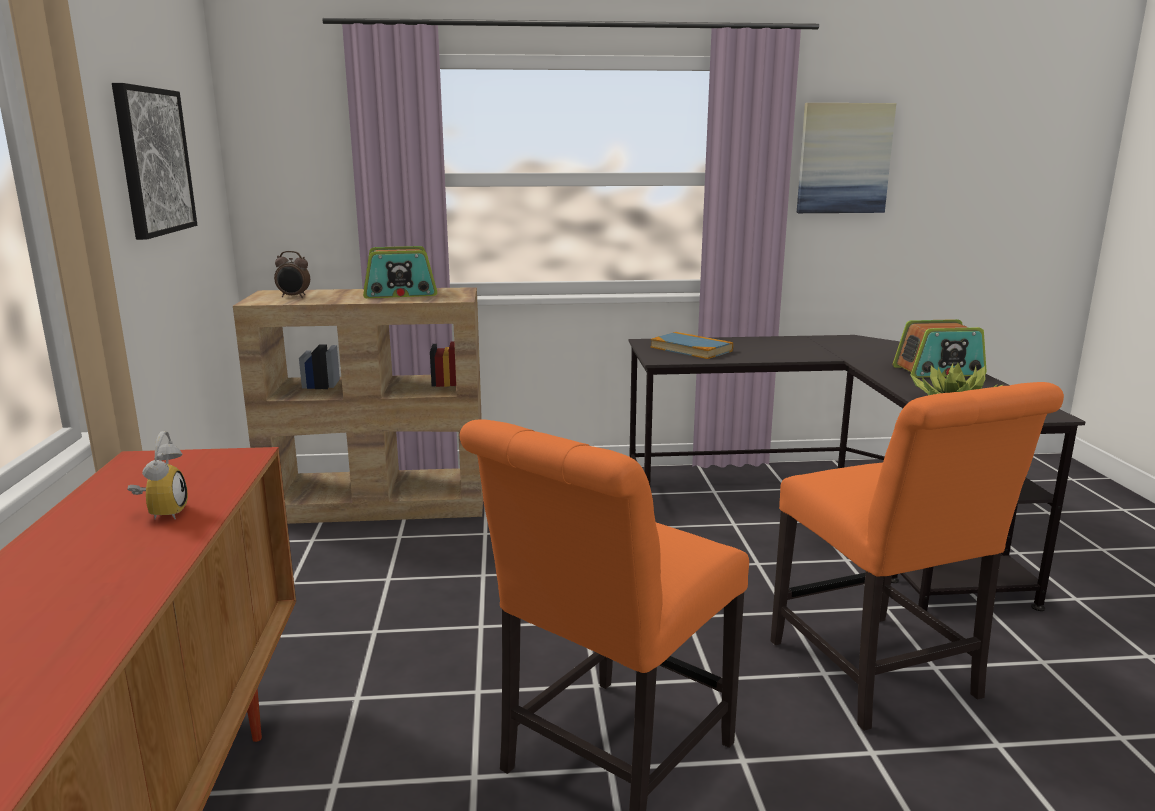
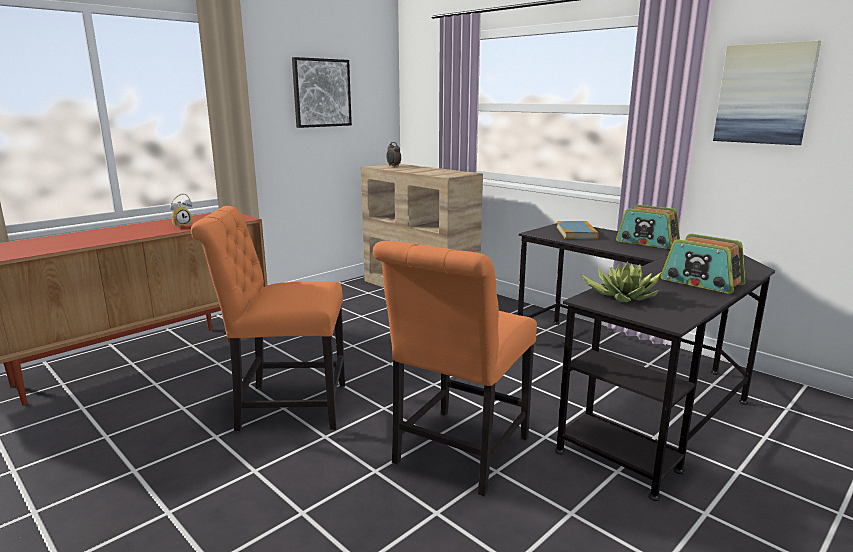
camera: 50 degrees right, 0 degrees up
radio [363,246,437,298] -> radio moved to [616,205,680,249]

